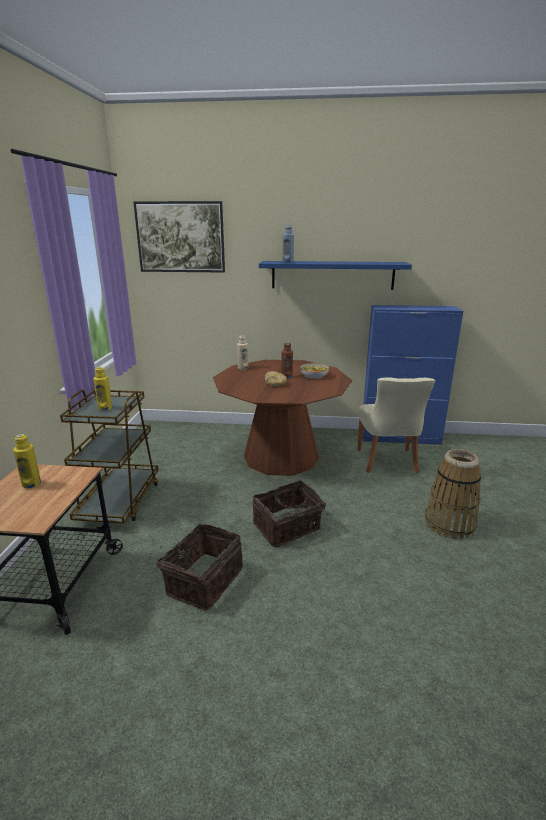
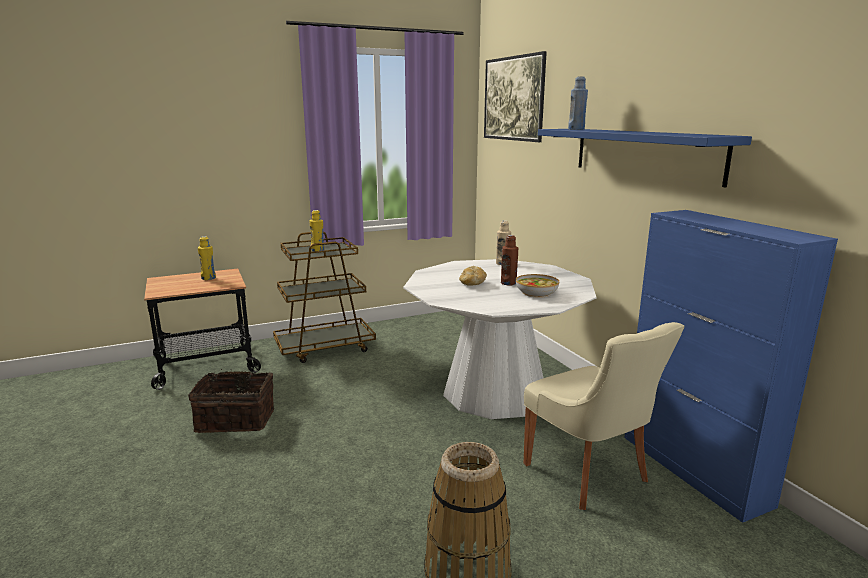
camera: 60 degrees right, 5 degrees down
brown dining table [213,360,352,476] -> white dining table [403,259,597,419]
basket [252,480,329,547] -> none
beige chair [357,377,435,473] -> beige chair turned 90 degrees counterclockwise [524,322,685,510]

